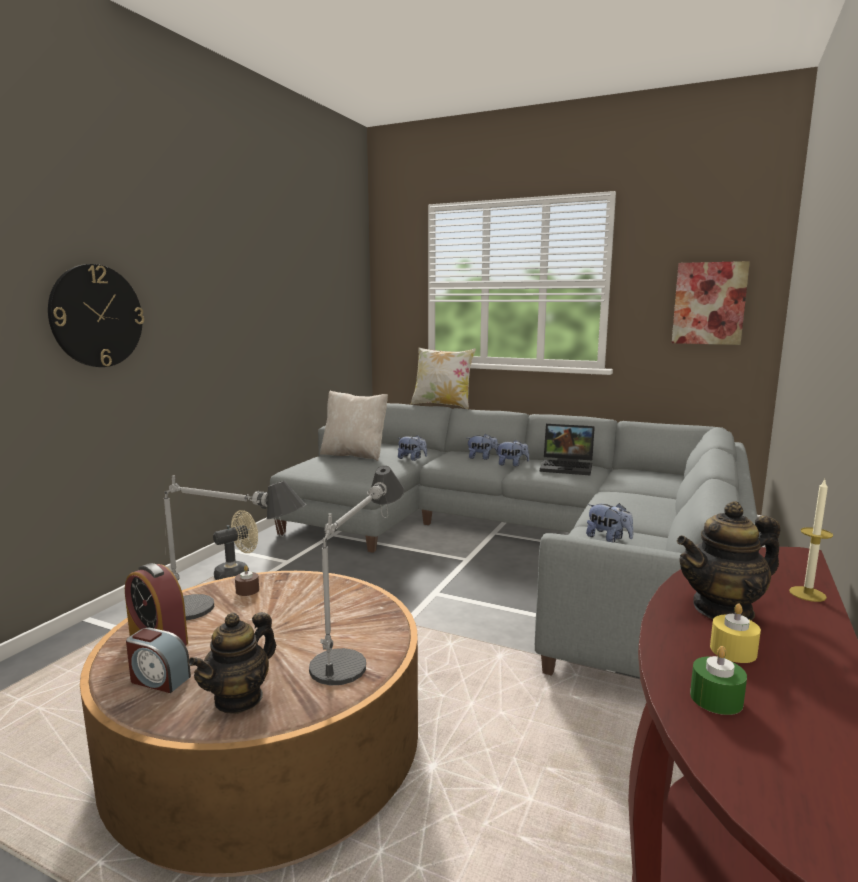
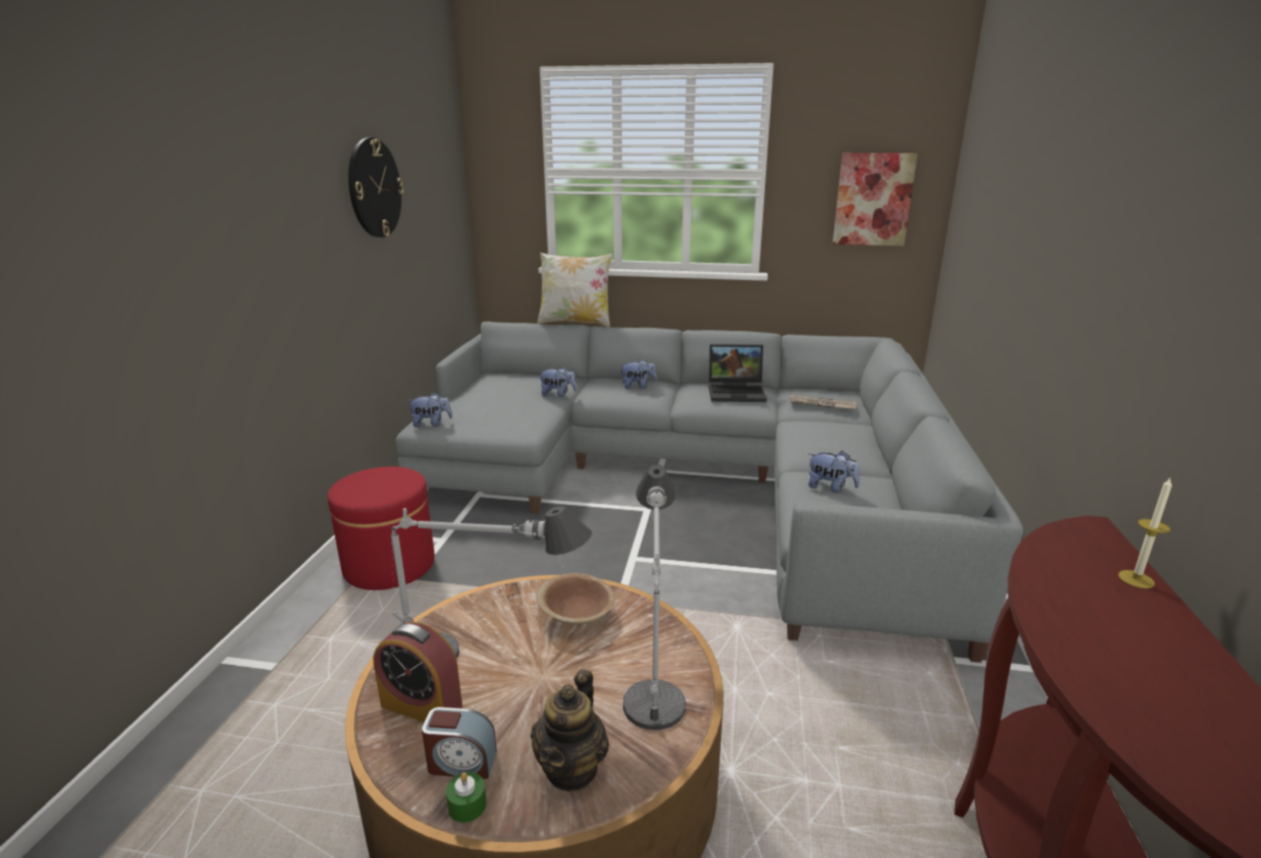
camera: 15 degrees left, 10 degrees up
wall clock [48,264,144,367] -> wall clock moved to [348,137,404,238]
beige fan [213,510,258,580] -> red ottoman [328,467,435,590]
brown candle [235,565,259,596] -> none
beige pillow [320,391,388,461] -> none
plush toy [496,440,529,466] -> plush toy moved to [407,392,453,427]
teapot [677,501,780,621] -> none
green candle [690,646,747,715] -> green candle moved to [446,772,487,823]
yellow candle [710,604,761,663] -> none
none -> brown bowl [537,573,615,625]
none -> newspaper [788,395,856,410]

